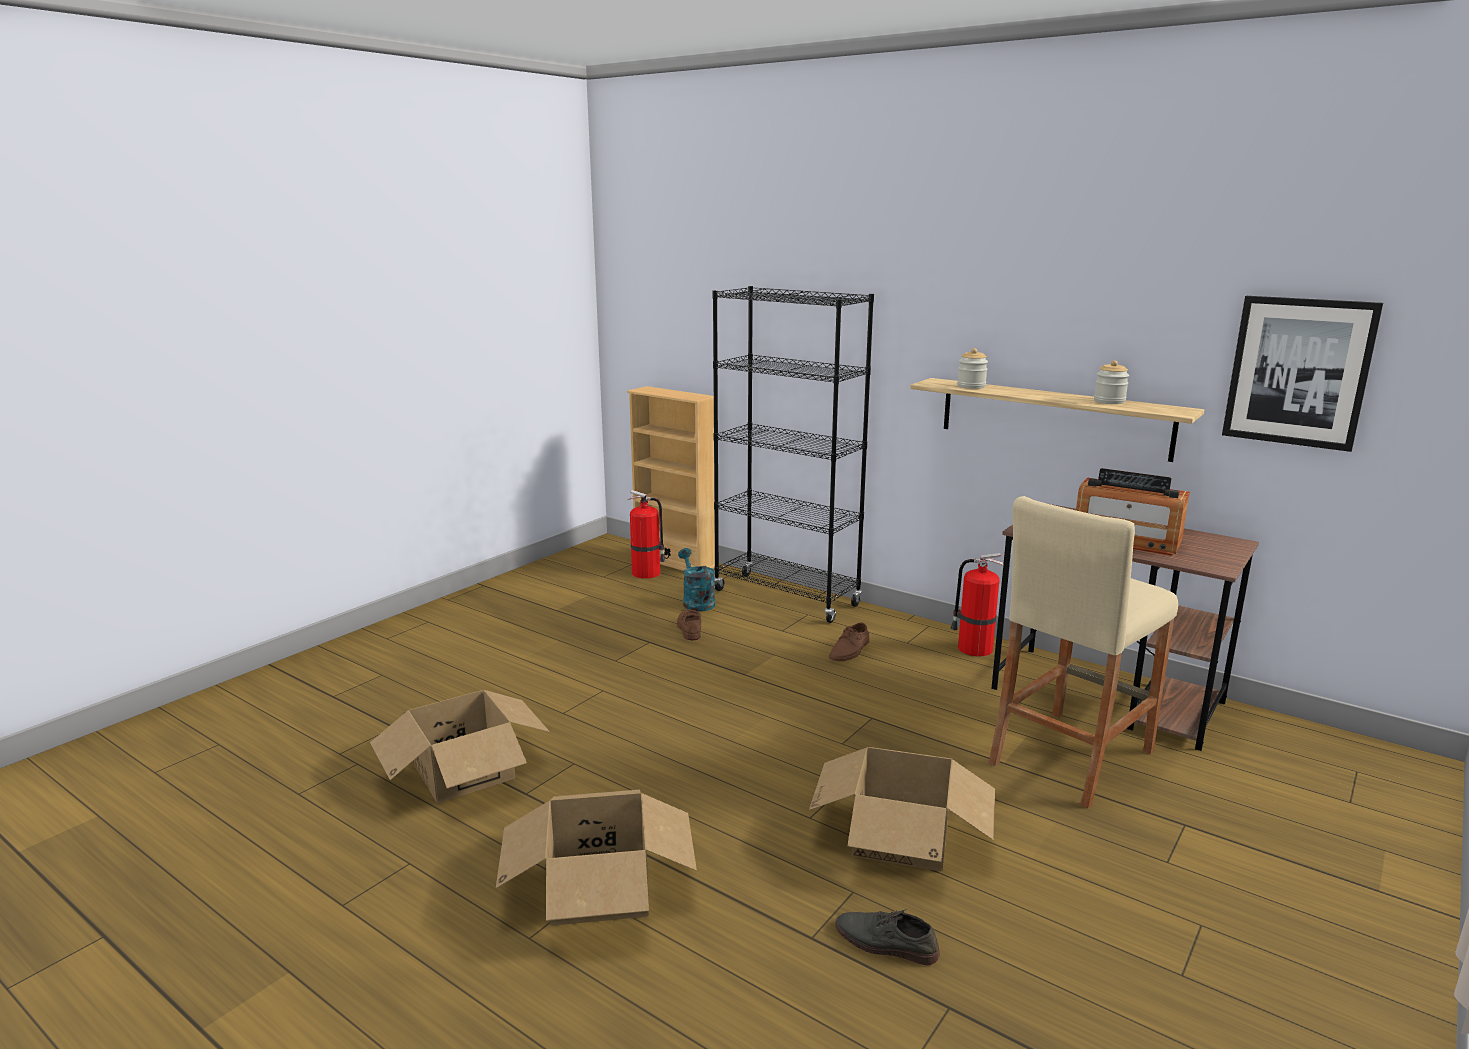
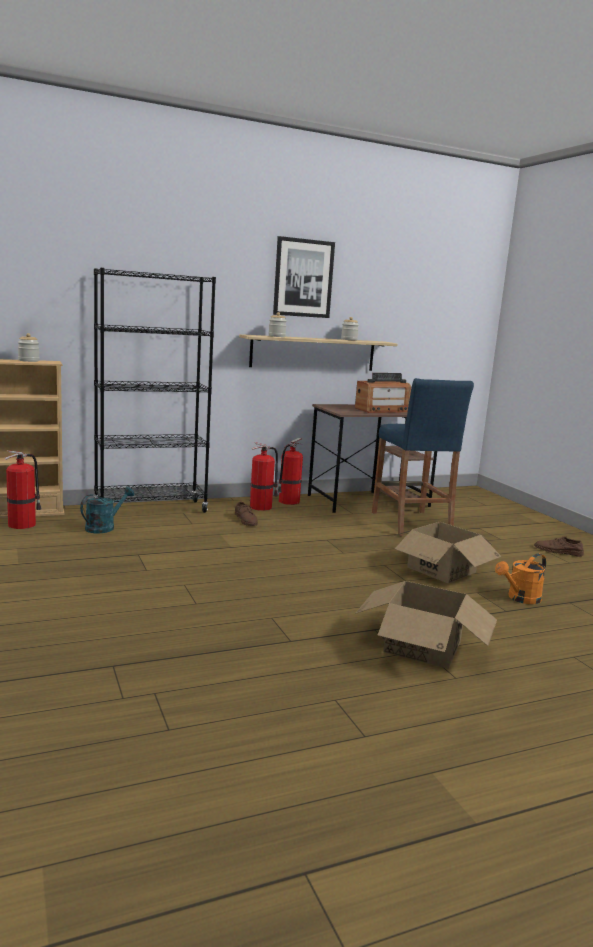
camera: 60 degrees left, 5 degrees down
cardboard box [370,690,550,803] -> none
brown shoe [677,609,701,640] -> brown shoe moved to [534,536,584,556]
turquoise watering can [678,548,715,611] -> turquoise watering can turned 120 degrees clockwise [80,487,134,533]
grey shoe [835,909,940,965] -> orange watering can [495,553,546,604]
beige stool [988,496,1178,808] -> blue stool [372,378,474,536]
picture [1222,296,1383,452] -> picture moved to [273,236,335,318]
none -> jar [18,333,40,362]
none -> fire extinguisher [250,442,278,511]

